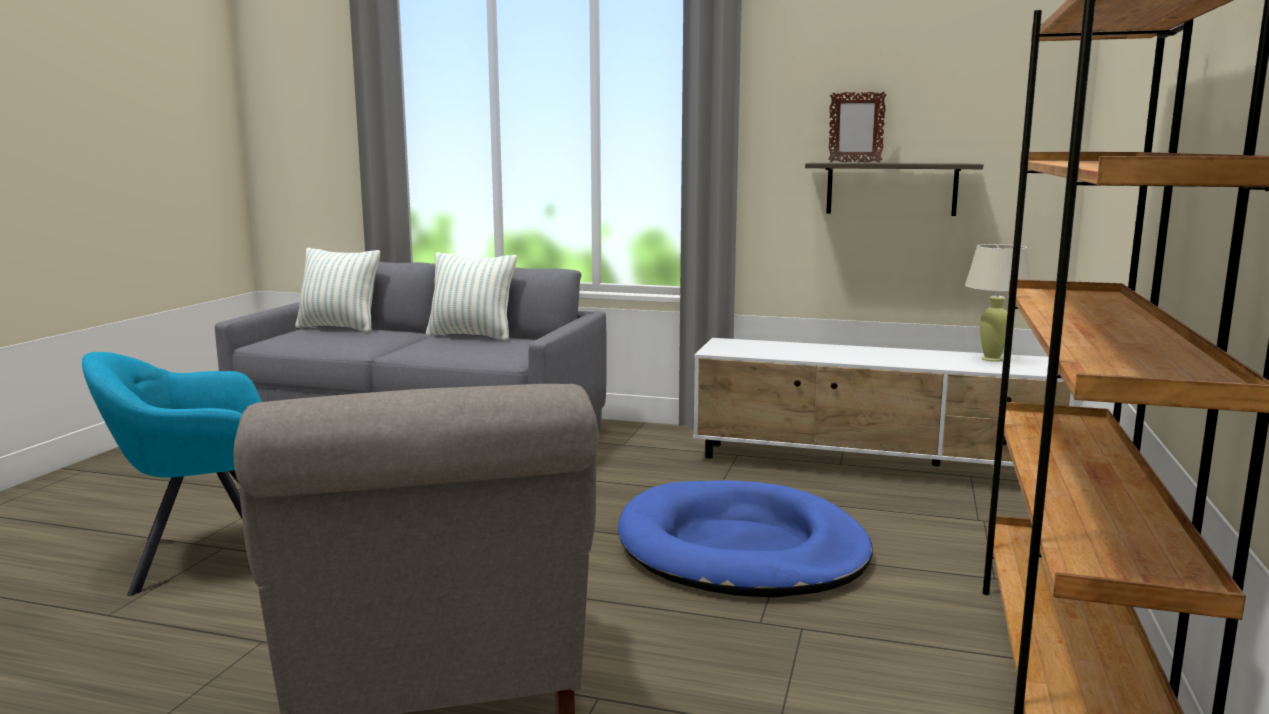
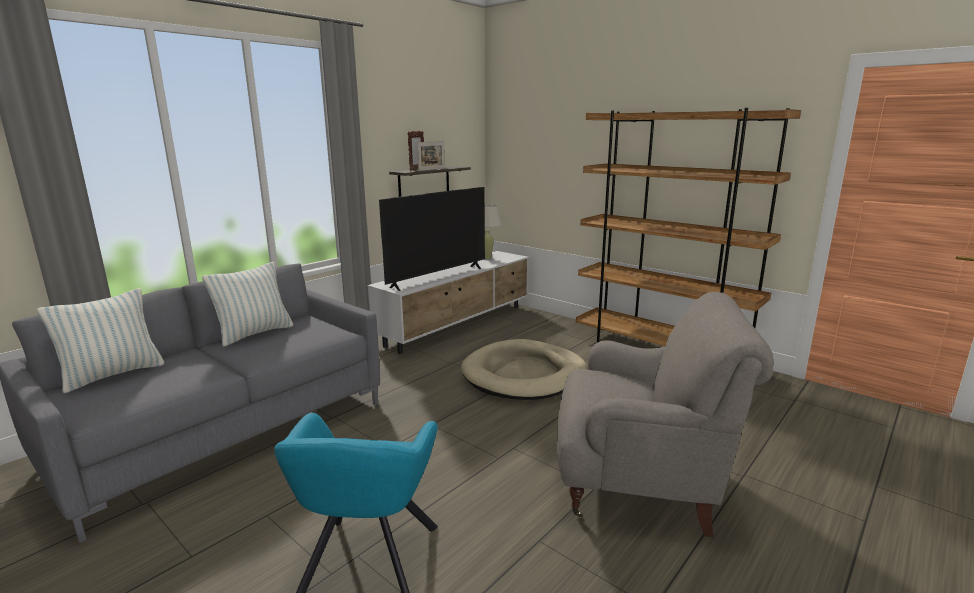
camera: 65 degrees left, 5 degrees up
blue dog bed [618,480,873,598] -> beige dog bed [461,339,587,400]
none -> television [379,187,485,291]
none -> picture frame [417,141,445,171]

